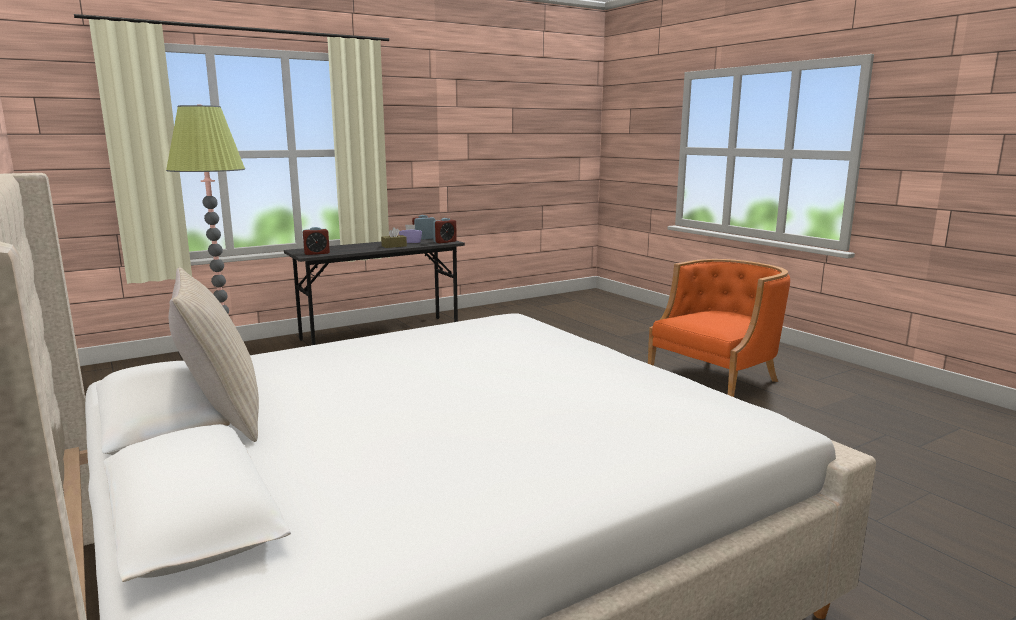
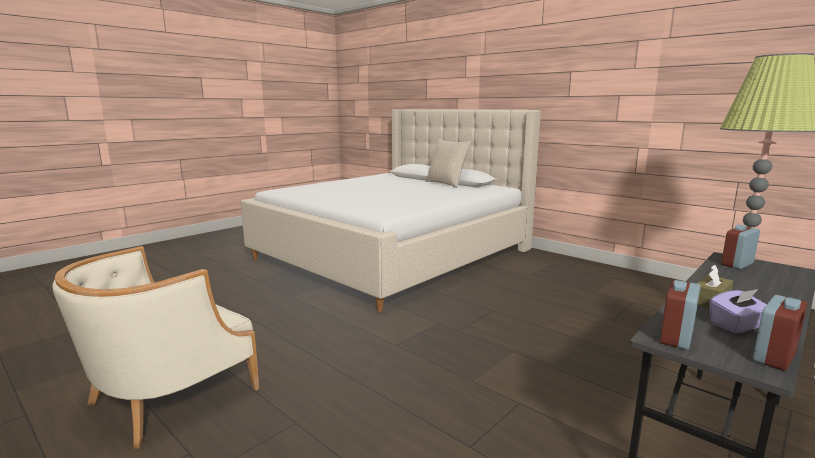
camera: 165 degrees right, 0 degrees up
orange armchair [648,259,790,397] -> beige armchair [52,246,259,449]

